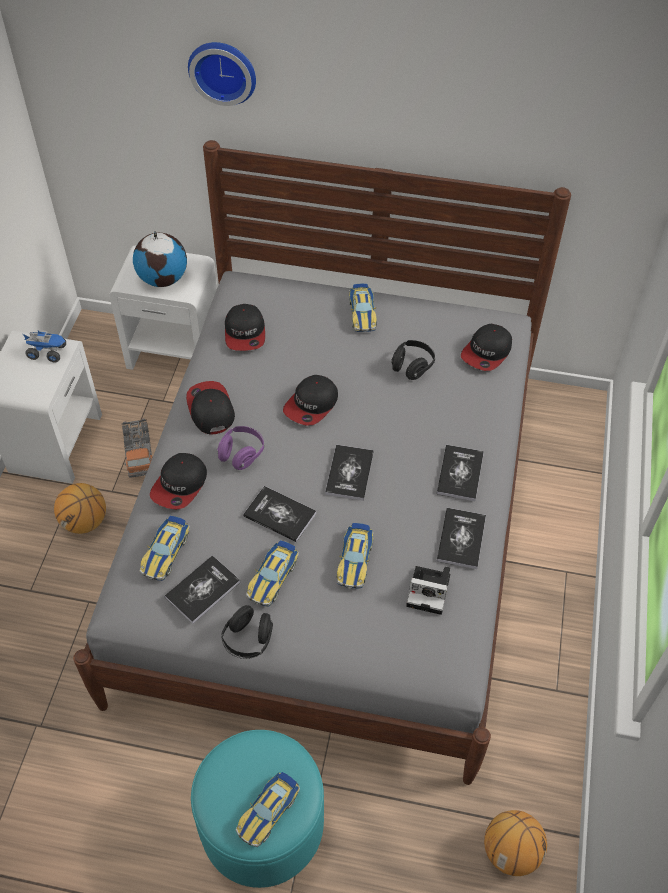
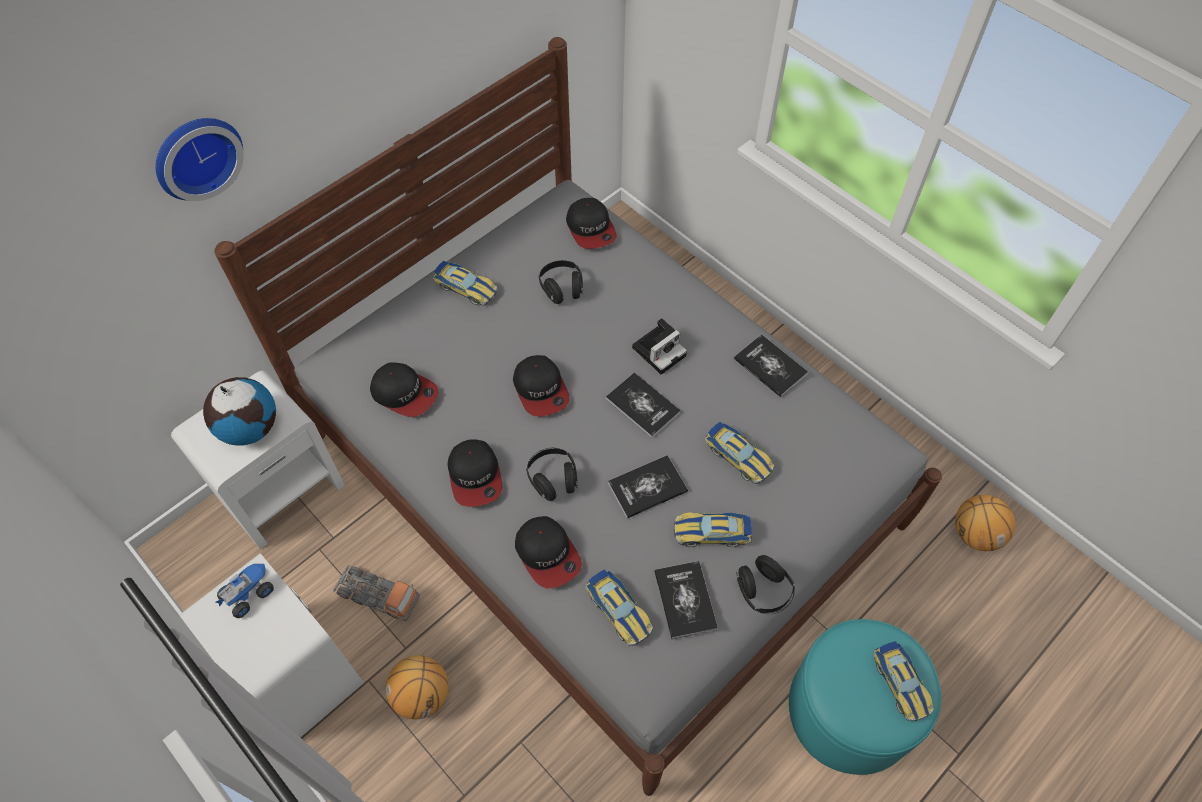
camera: 55 degrees left, 5 degrees up
cap [186,381,235,434] -> cap turned 120 degrees counterclockwise [448,439,502,507]
purple headphones [217,426,264,470] -> black headphones [526,448,578,501]
toy car [246,540,299,607] -> toy car turned 120 degrees clockwise [674,510,752,547]
camera [406,566,450,615] -> camera moved to [632,318,687,375]
book [437,445,484,501] -> none

